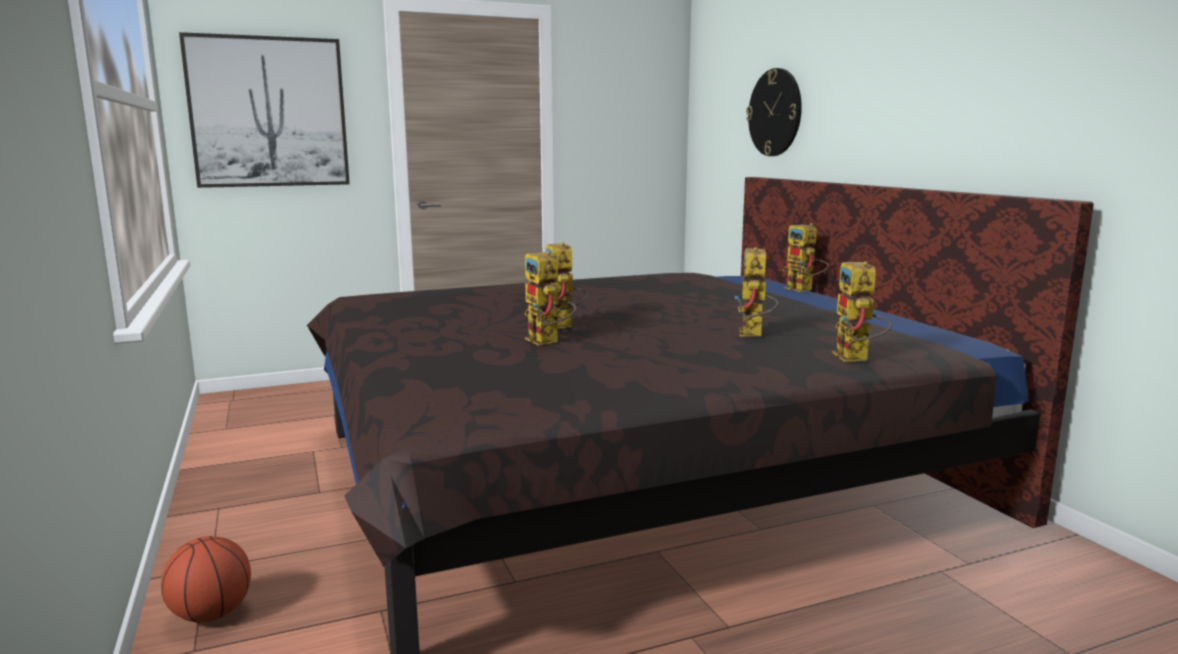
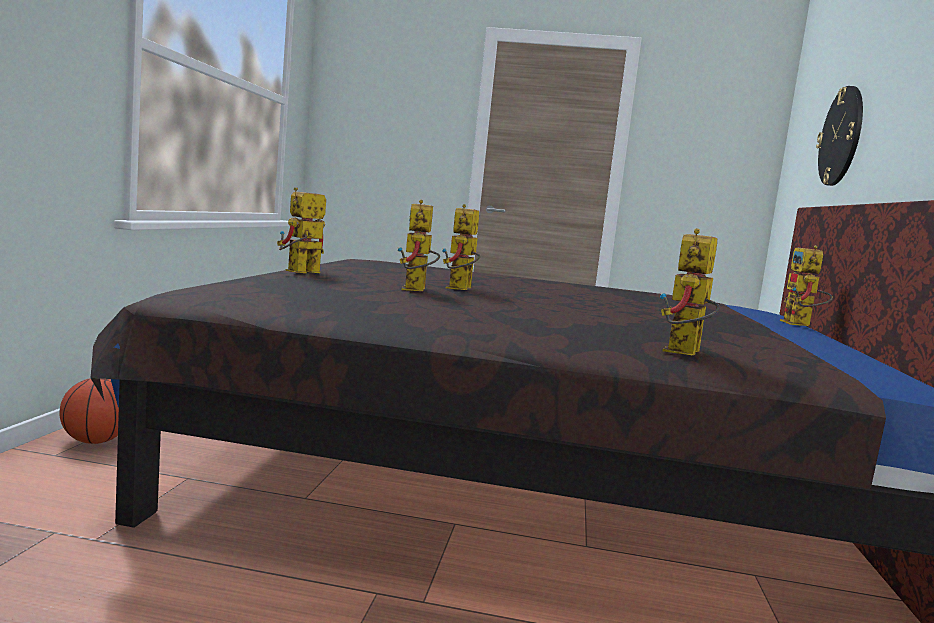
camera: 30 degrees right, 5 degrees down
picture [179,32,350,188] -> none
toy robot [735,247,779,337] -> toy robot moved to [277,187,326,273]

